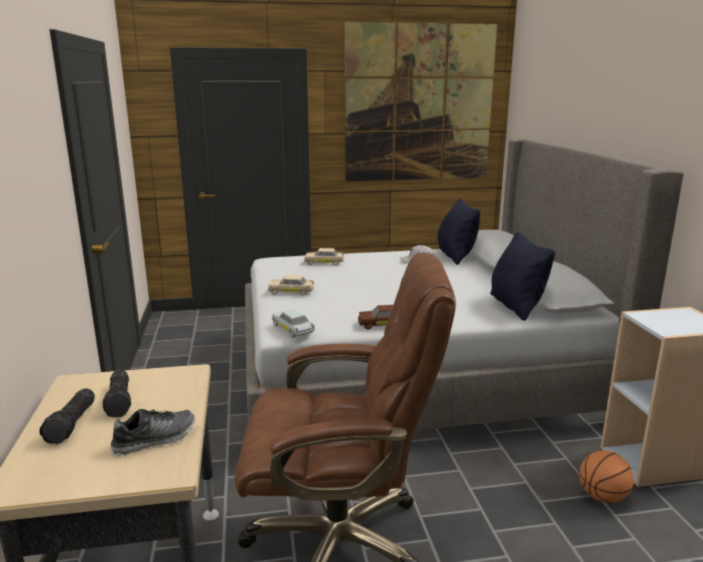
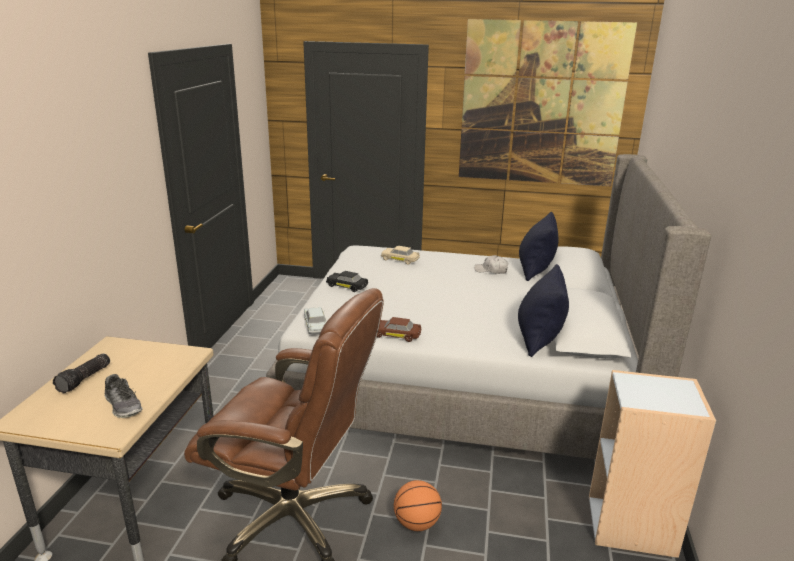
camera: 20 degrees right, 5 degrees up
flashlight [102,370,131,418] -> none
shoe [110,409,195,456] -> shoe turned 60 degrees clockwise [104,374,142,418]
beige toy car [268,275,314,295] -> black toy car [326,271,368,292]
basketball [579,451,634,503] -> basketball moved to [394,480,442,531]

